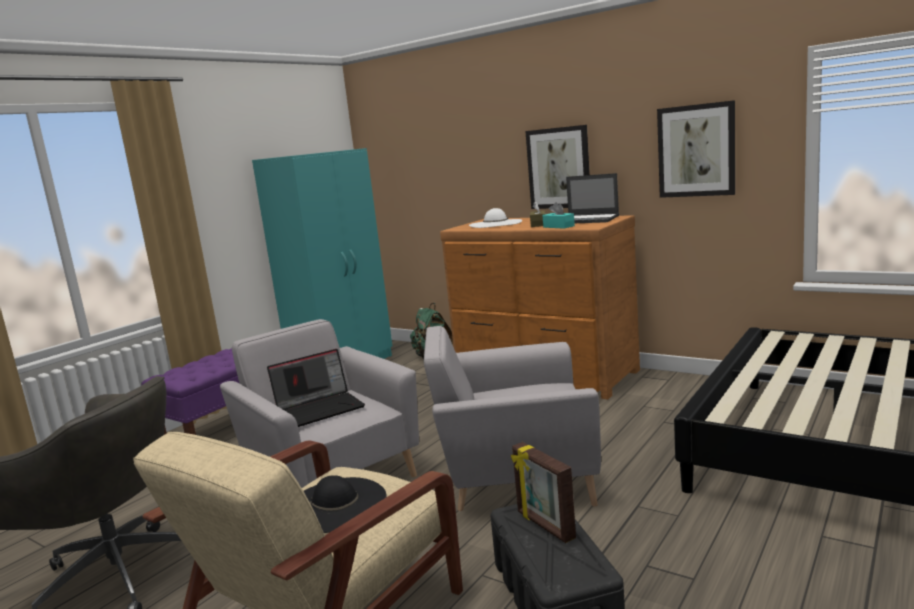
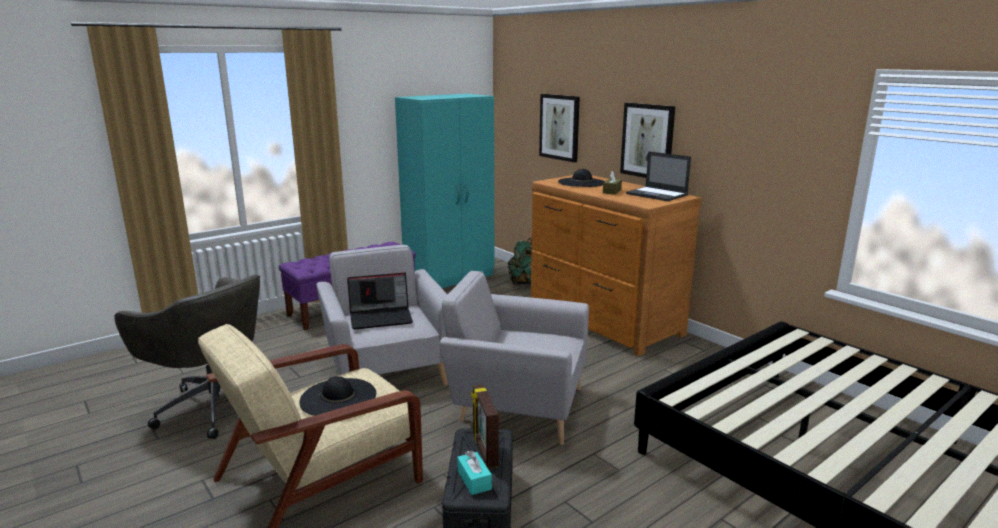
camera: 15 degrees right, 5 degrees up
white hat [469,208,522,228] -> black hat [558,169,605,187]
turquoise tissue box [542,202,575,229] -> turquoise tissue box moved to [457,450,492,495]
picture [657,100,735,198] -> picture moved to [539,94,580,163]

